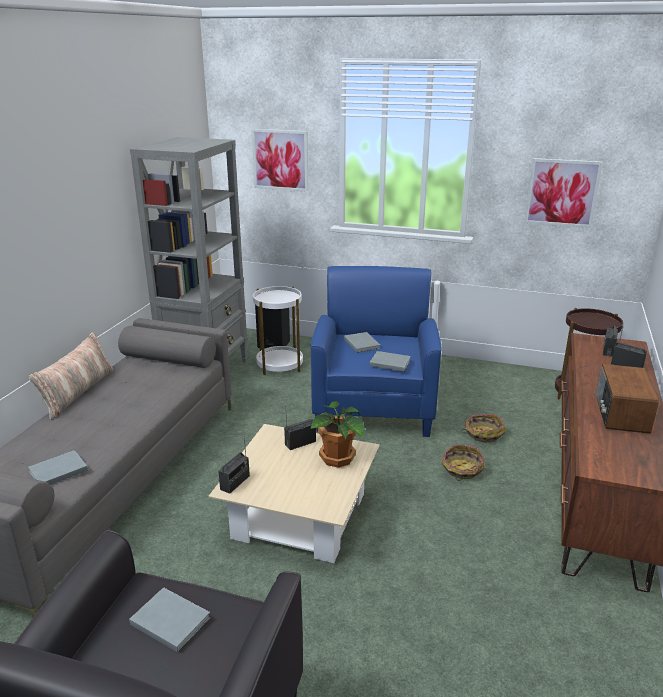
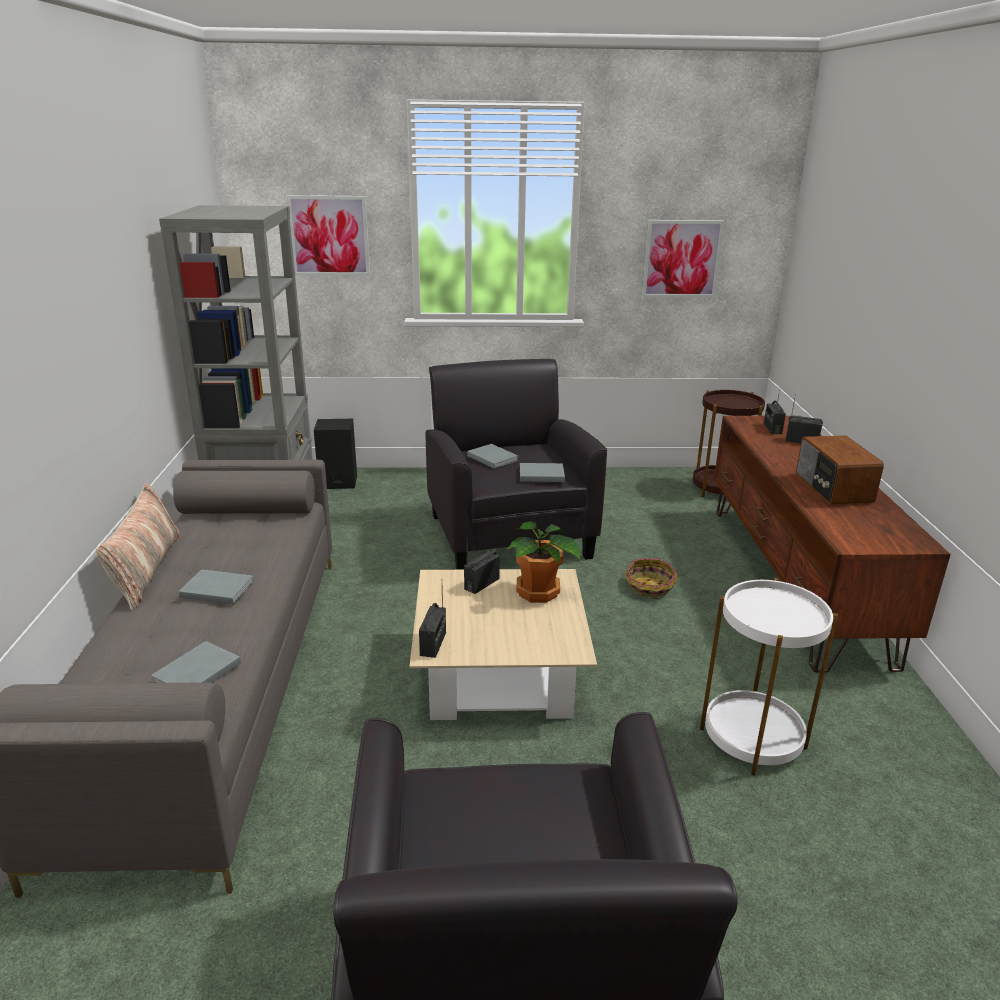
camera: 20 degrees left, 0 degrees up
grey book [129,587,211,653] -> grey book moved to [179,569,254,604]
white side table [253,286,303,375] -> white side table moved to [700,578,838,775]
blue armchair [311,266,442,437] -> black armchair [426,359,607,570]
basket [460,414,506,443] -> none

